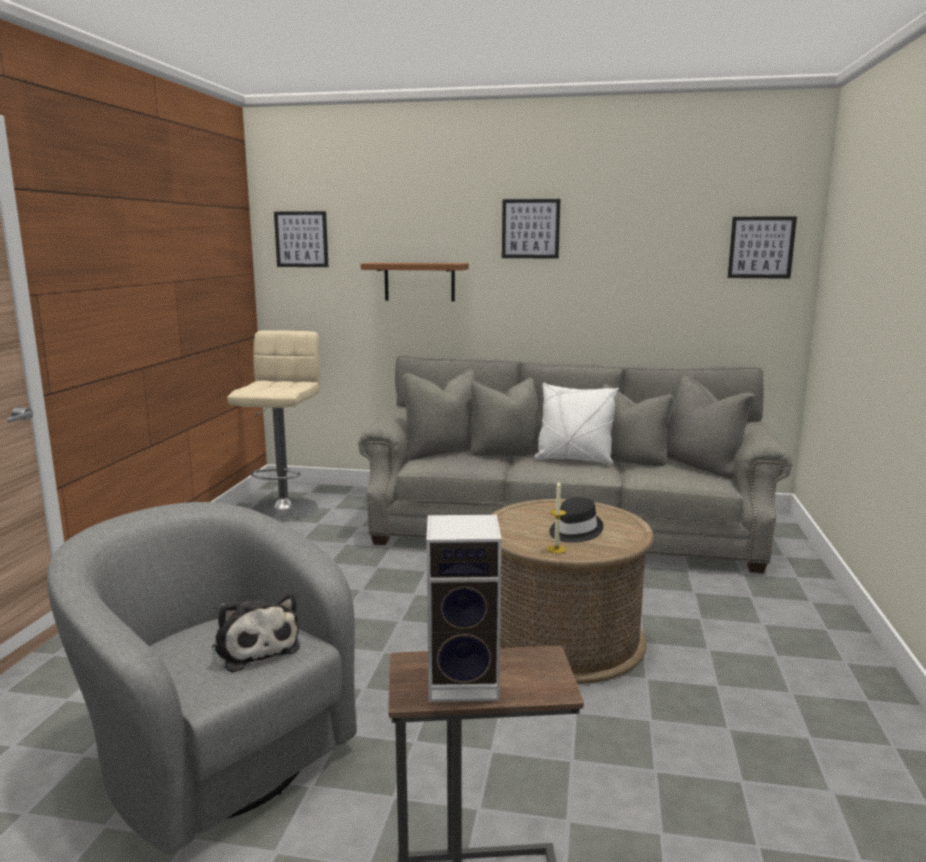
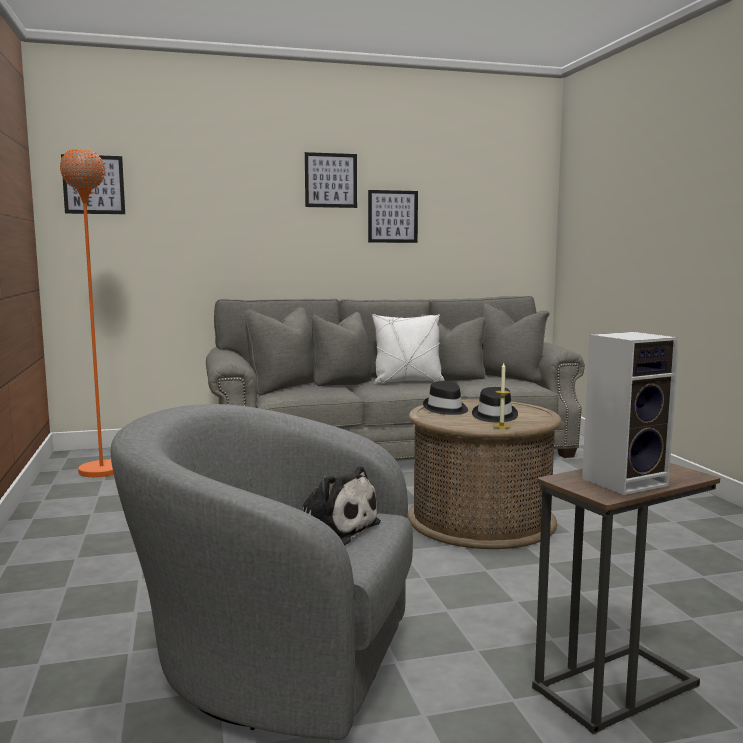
camera: 25 degrees left, 5 degrees down
beige stool [227,331,320,521] -> orange floor lamp [60,149,114,477]
brown shelf [361,263,469,302] -> none
picture [727,216,797,279] -> picture moved to [368,190,418,243]
none -> black hat [423,381,468,415]

